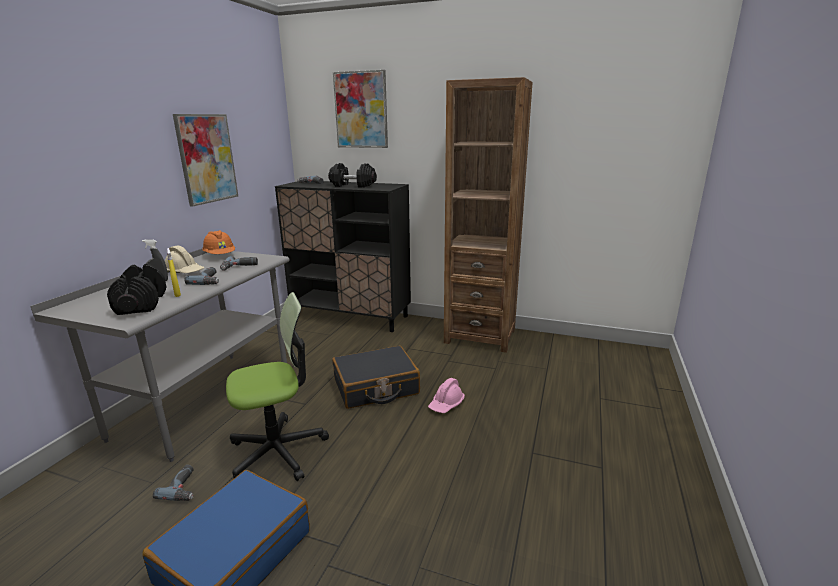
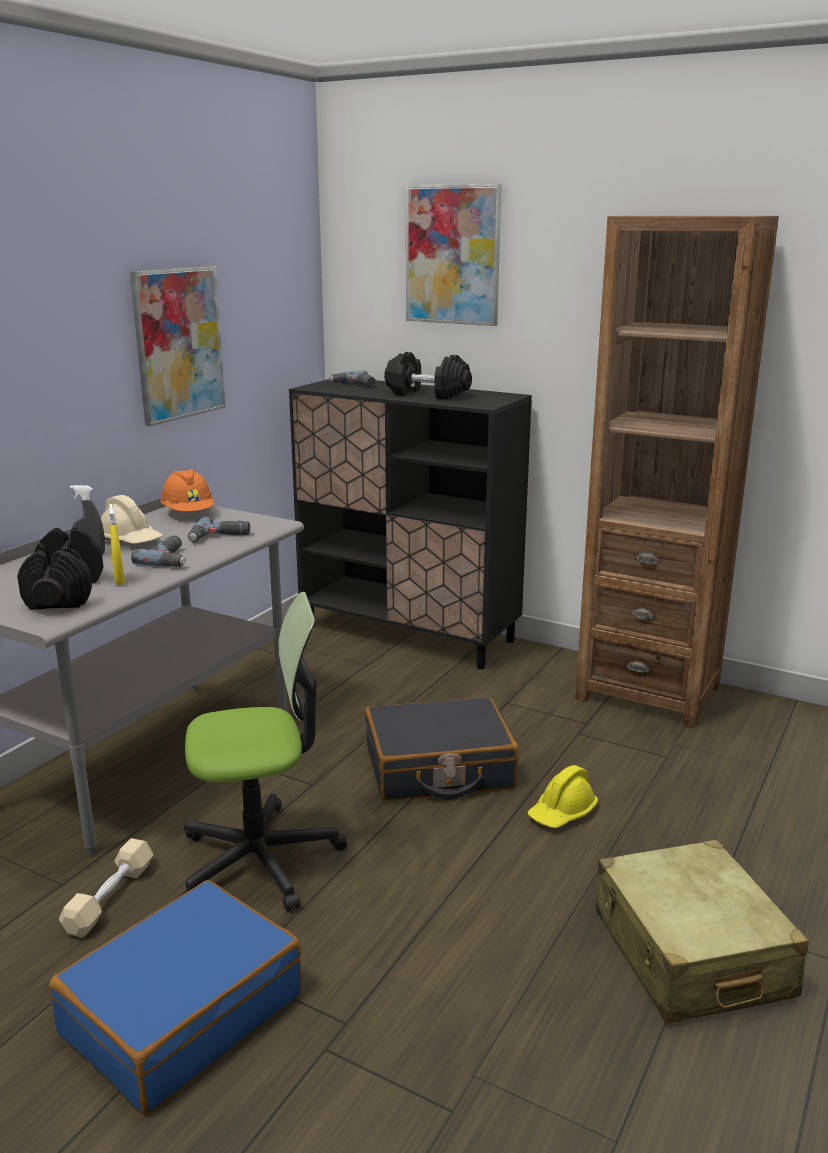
camera: 10 degrees right, 0 degrees up
power drill [153,465,194,501] -> beige dumbbell [59,838,153,938]
pink hard hat [428,378,465,413] -> yellow hard hat [527,765,598,828]
none -> beige suitcase [596,840,809,1023]

